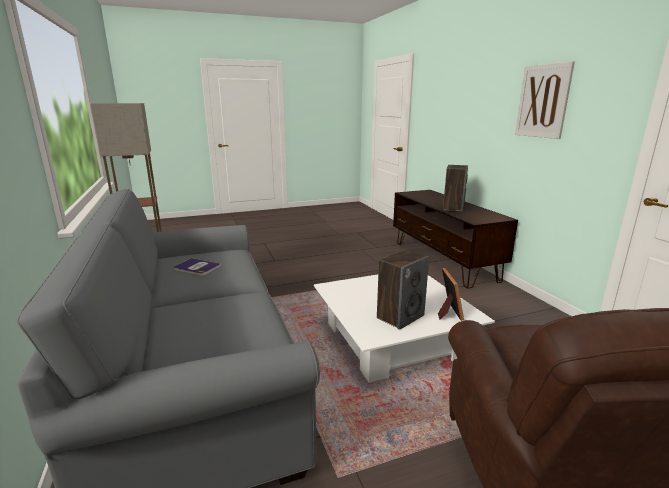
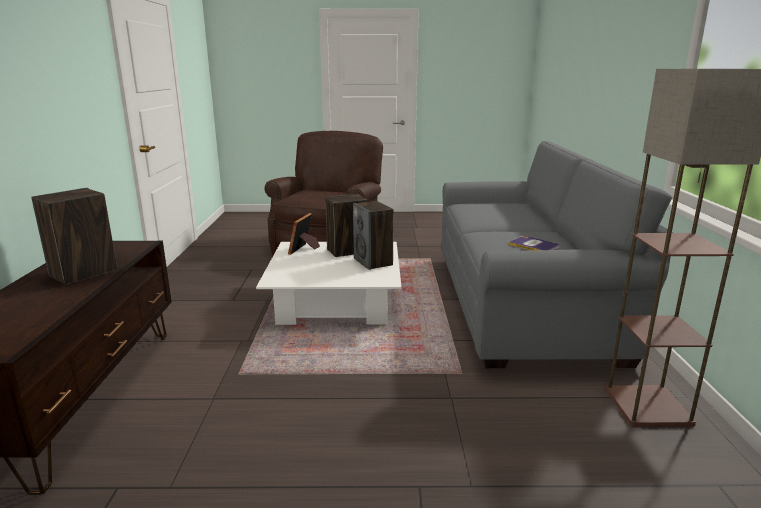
camera: 160 degrees left, 0 degrees up
picture [515,61,575,139] -> none
none -> speaker [353,201,394,270]

